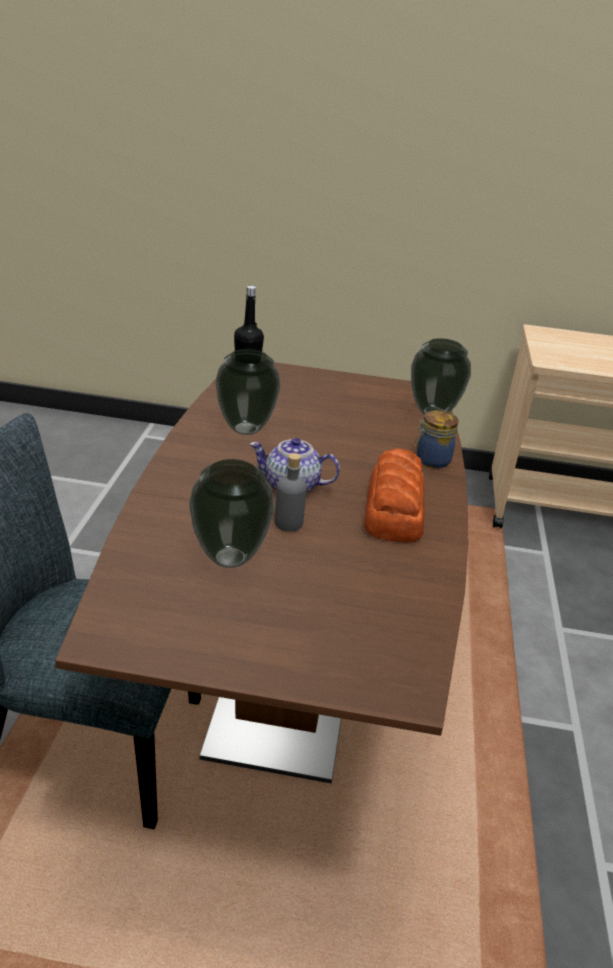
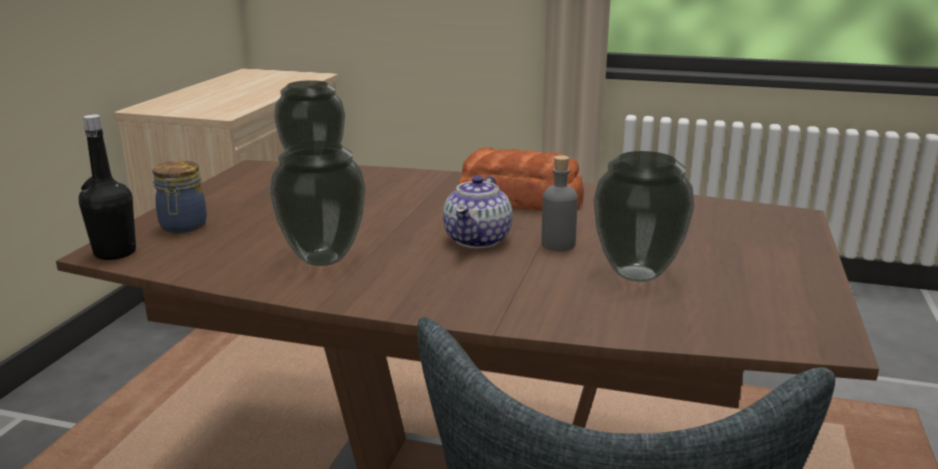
camera: 80 degrees left, 10 degrees down
jar [415,410,459,468] -> jar moved to [152,161,207,233]

